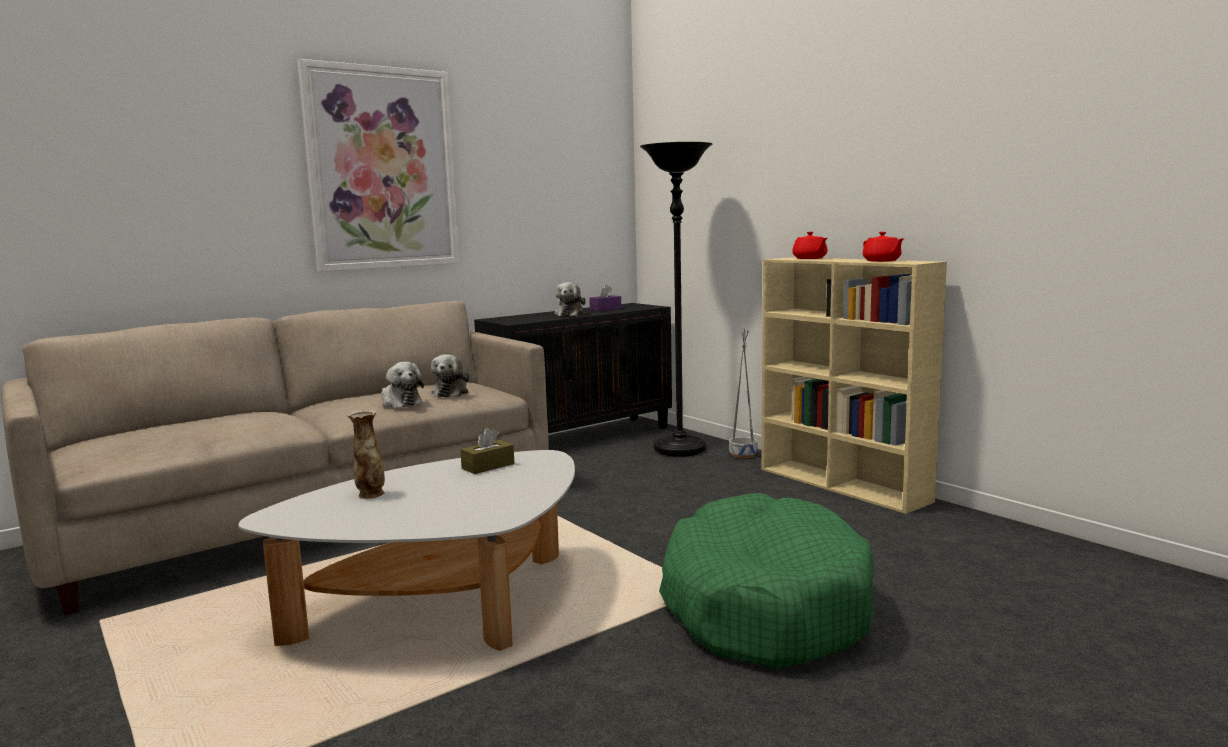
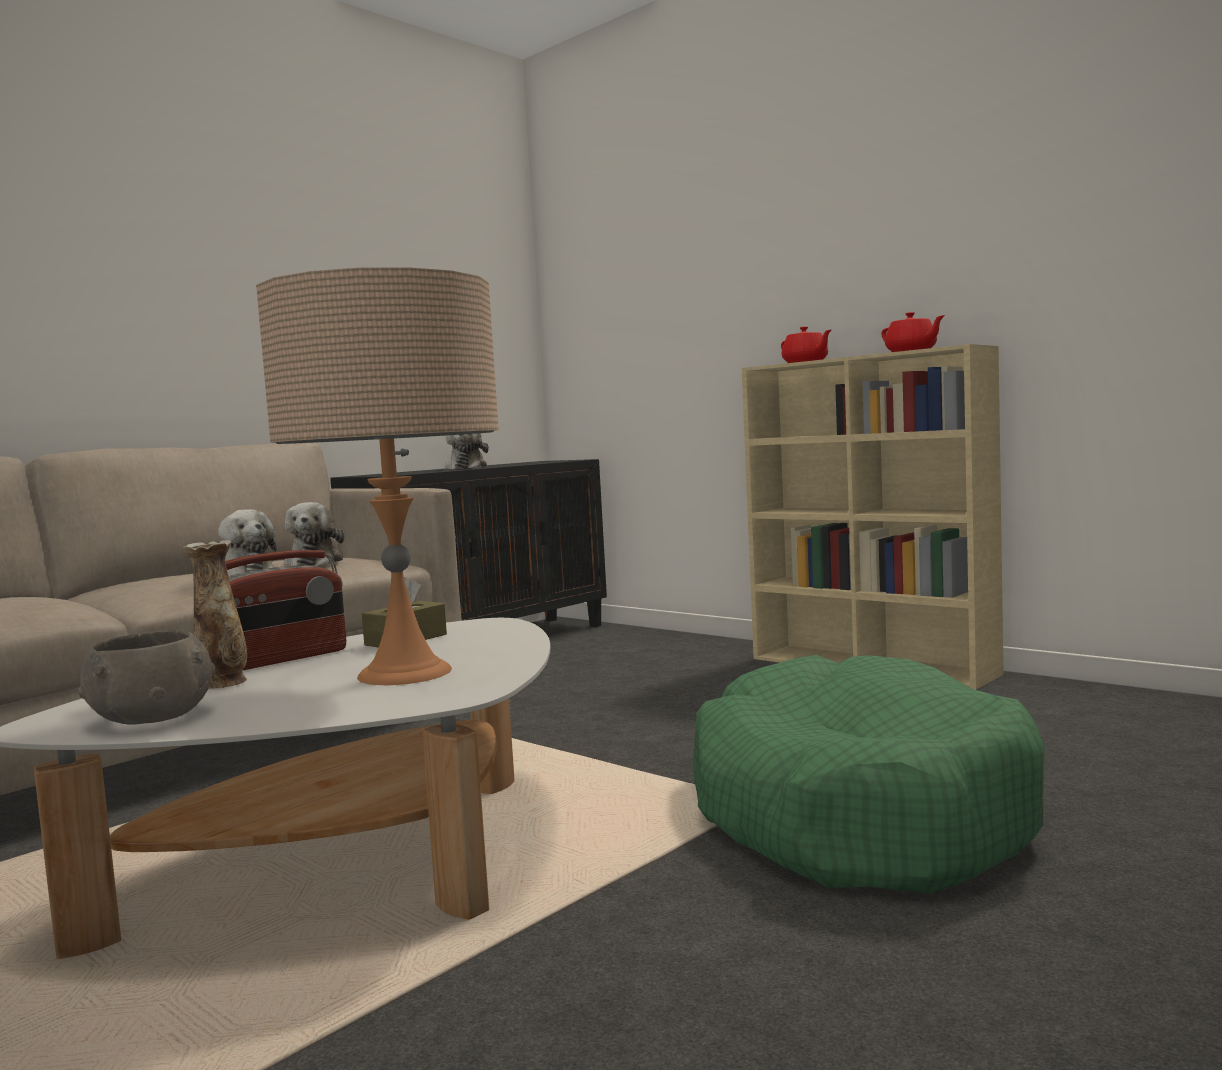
camera: 10 degrees left, 5 degrees down
picture [297,59,459,272] -> none
purple tissue box [589,285,621,311] -> none
black floor lamp [640,142,712,457] -> none
grey planter [729,329,757,458] -> none
none -> grey bowl [78,630,215,725]
none -> radio [225,550,346,670]
none -> beige table lamp [256,267,499,685]

